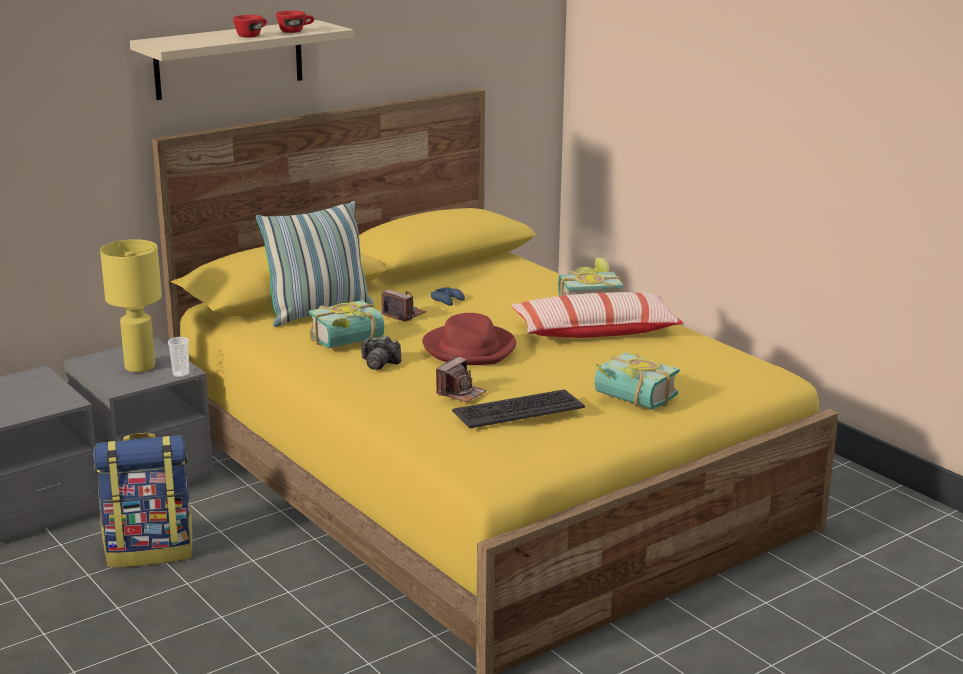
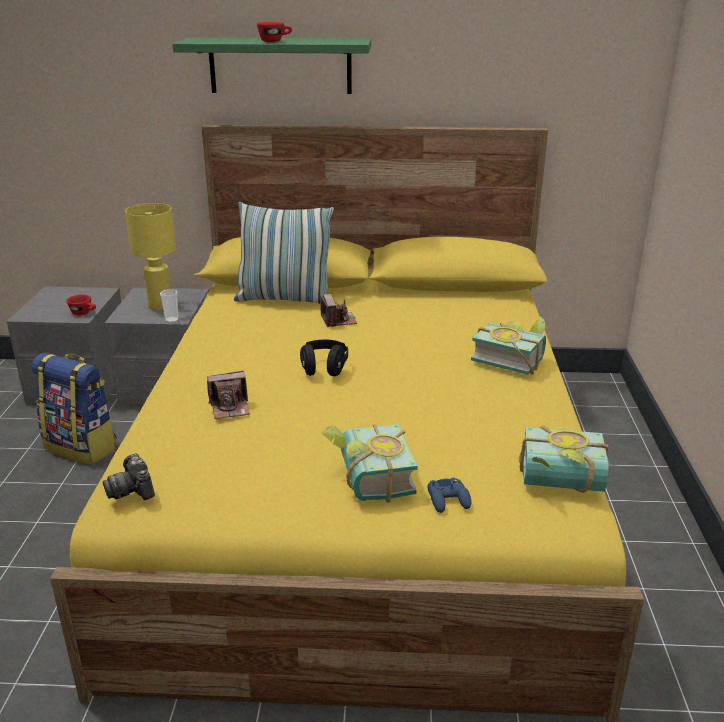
camera: 40 degrees right, 5 degrees up
beige shelf [130,20,353,100] -> green shelf [173,37,371,94]
red cup [276,11,314,33] -> red cup moved to [66,294,96,315]
book [309,300,384,348] -> book moved to [518,425,609,493]
camera [361,335,401,370] -> camera moved to [103,453,155,500]
red hat [422,313,516,365] -> black headphones [300,340,348,376]
blue game controller [431,287,465,306] -> blue game controller moved to [428,478,471,513]
keyboard [452,389,585,428] -> none
pillow [512,292,683,338] -> none

